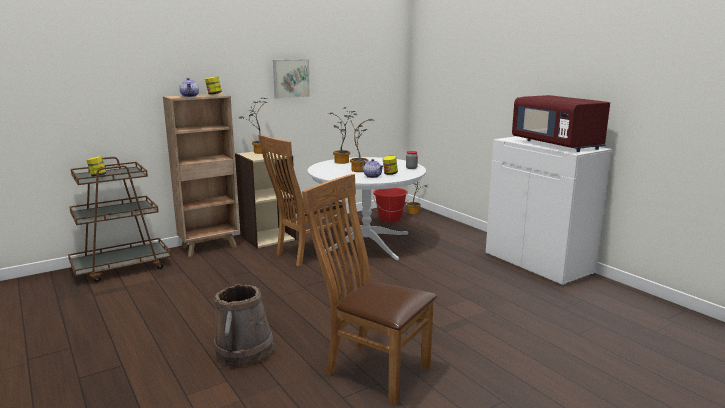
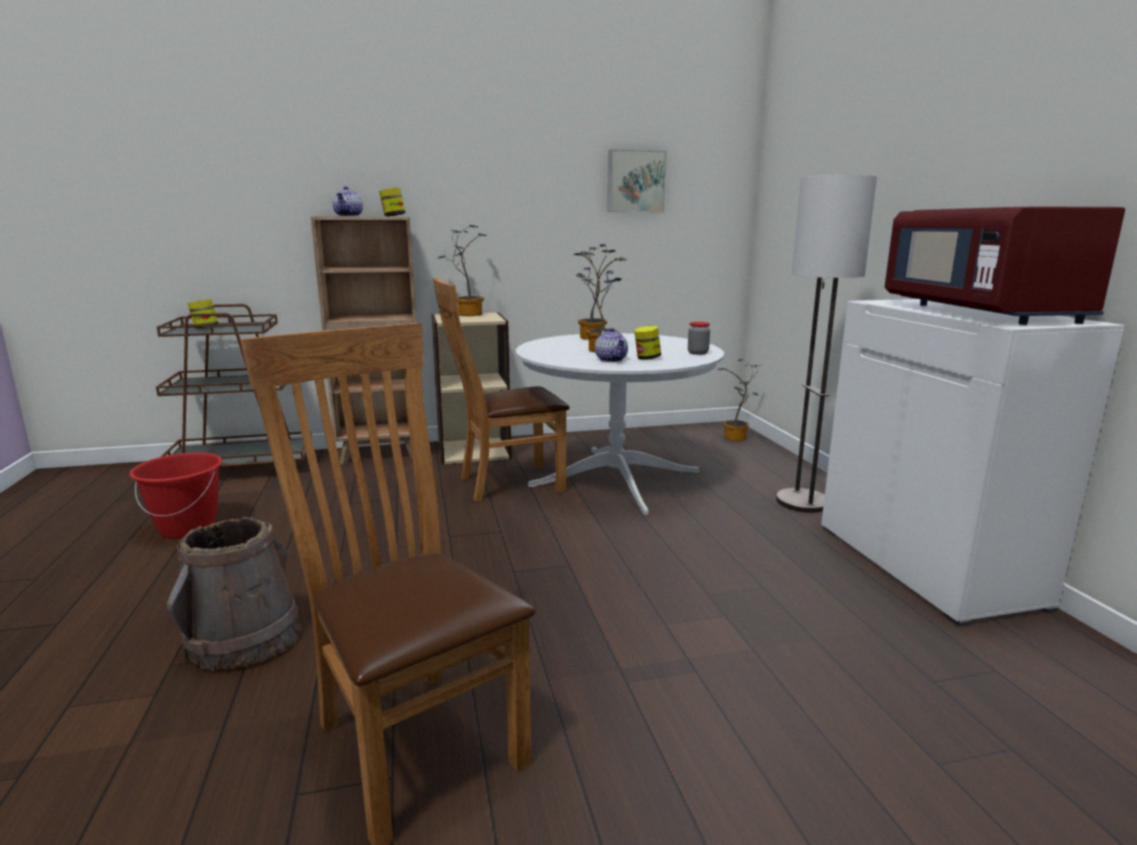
camera: 20 degrees right, 0 degrees up
picture [273,59,310,99] -> picture moved to [607,149,667,212]
red bucket [373,188,409,222] -> red bucket moved to [129,452,222,539]
none -> floor lamp [776,175,877,513]

